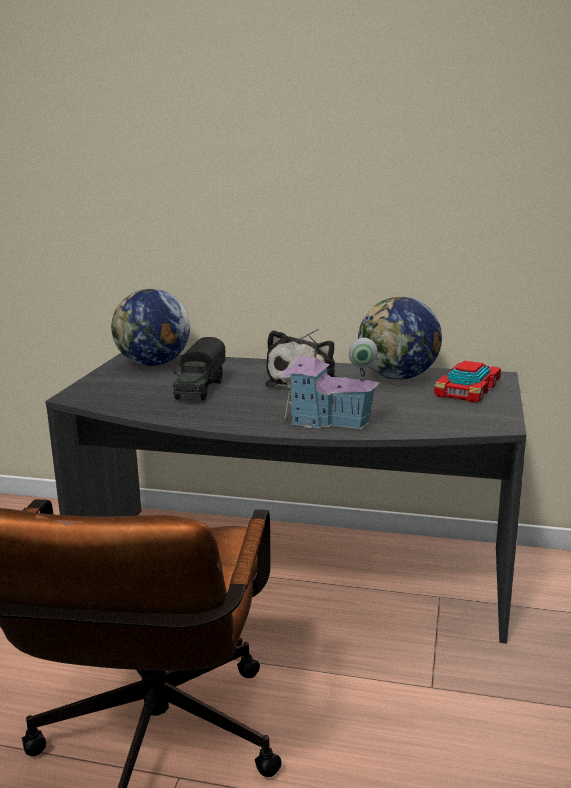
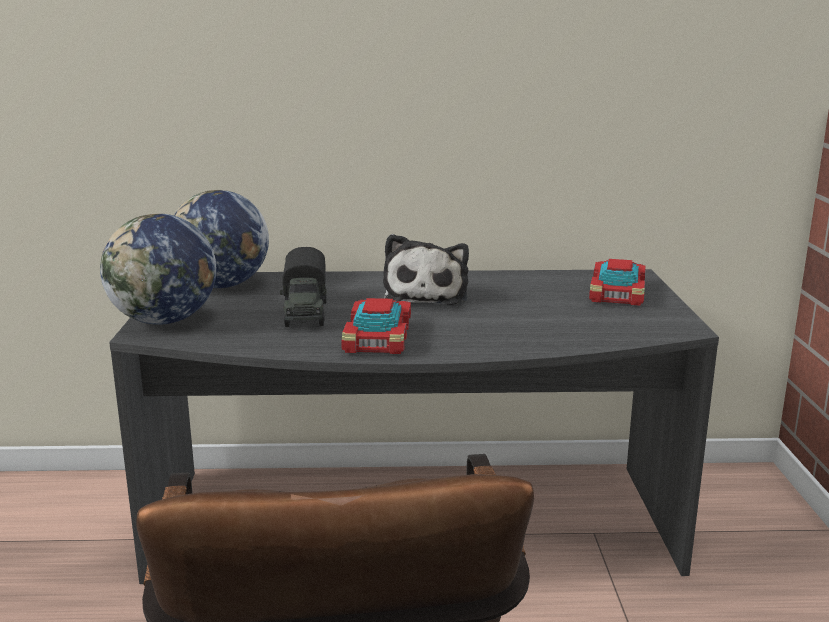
camera: 15 degrees left, 0 degrees up
toy house [280,329,380,429] -> none
globe [358,297,442,380] -> globe moved to [100,213,216,325]
none -> toy car [341,298,411,354]

